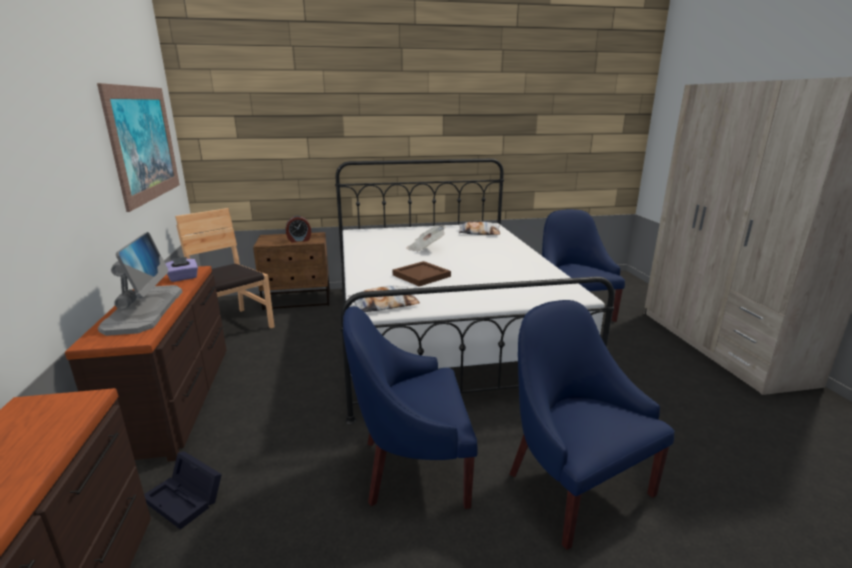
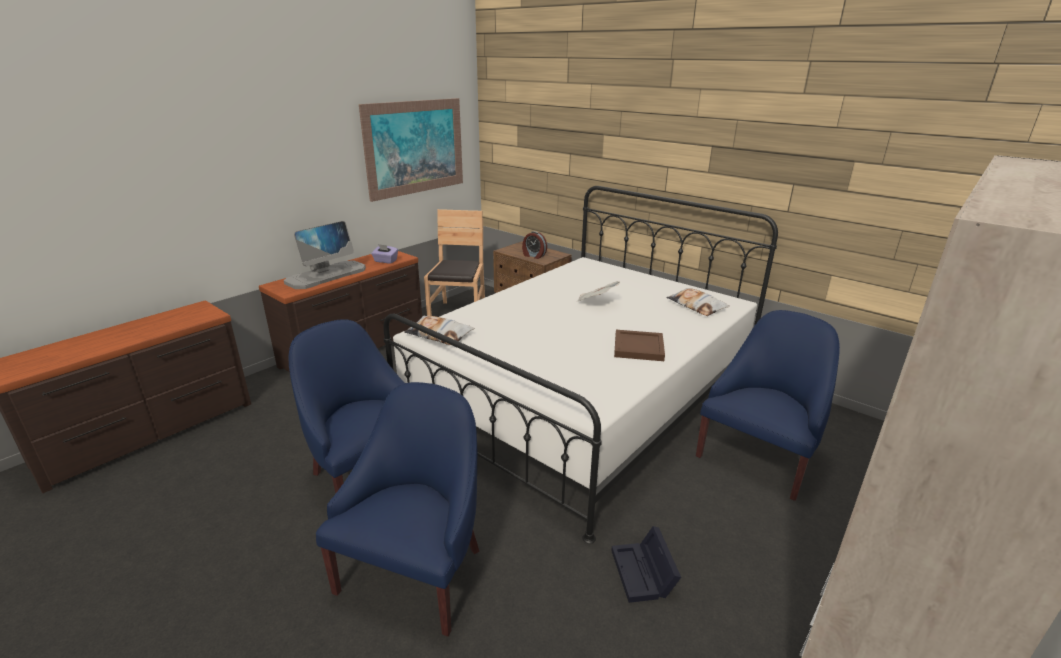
camera: 50 degrees right, 5 degrees up
black storage box [144,451,222,530] -> black storage box moved to [611,526,681,603]
brown tray [393,261,451,287] -> brown tray moved to [614,330,665,361]

